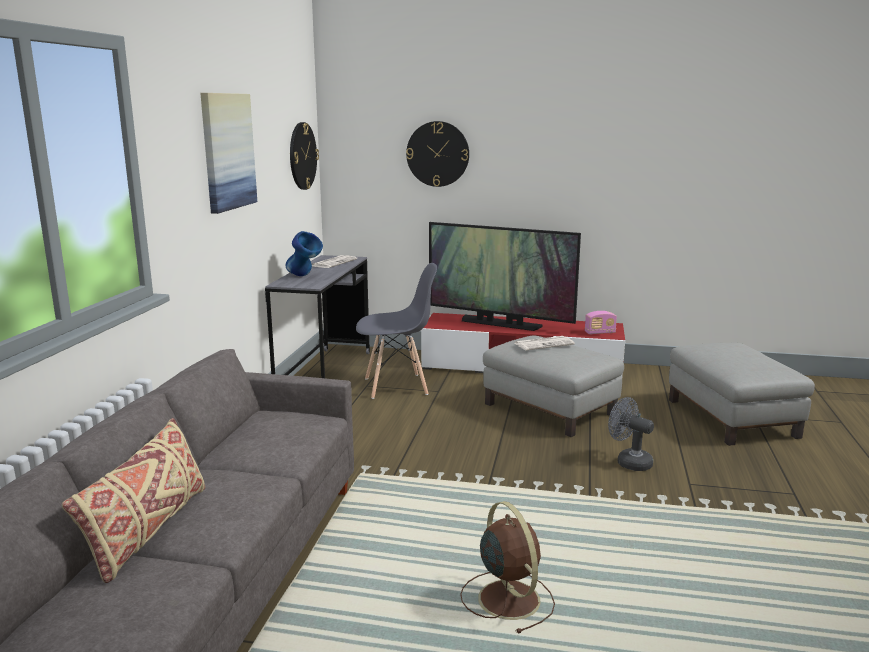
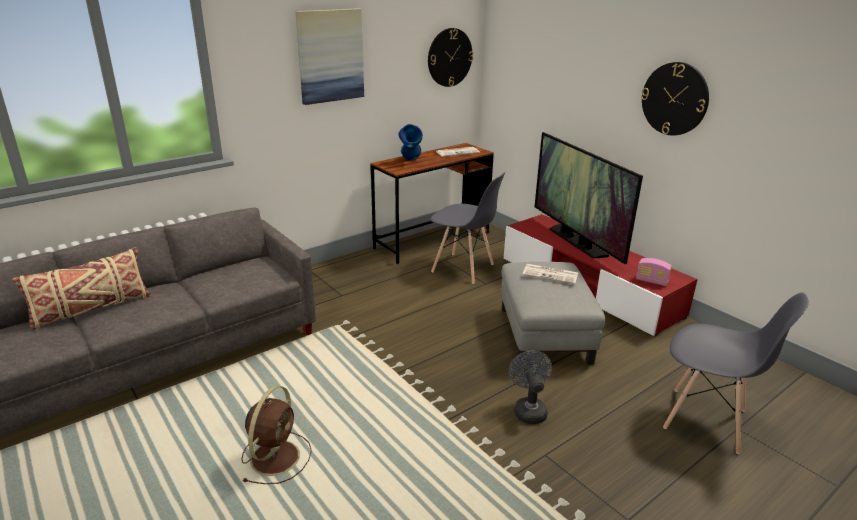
camera: 40 degrees right, 10 degrees up
grey desk [265,255,370,378] -> brown desk [370,143,494,264]
wall clock [406,121,469,187] -> wall clock moved to [641,62,709,136]
grey ottoman [669,343,815,446] -> grey chair [663,293,809,454]

